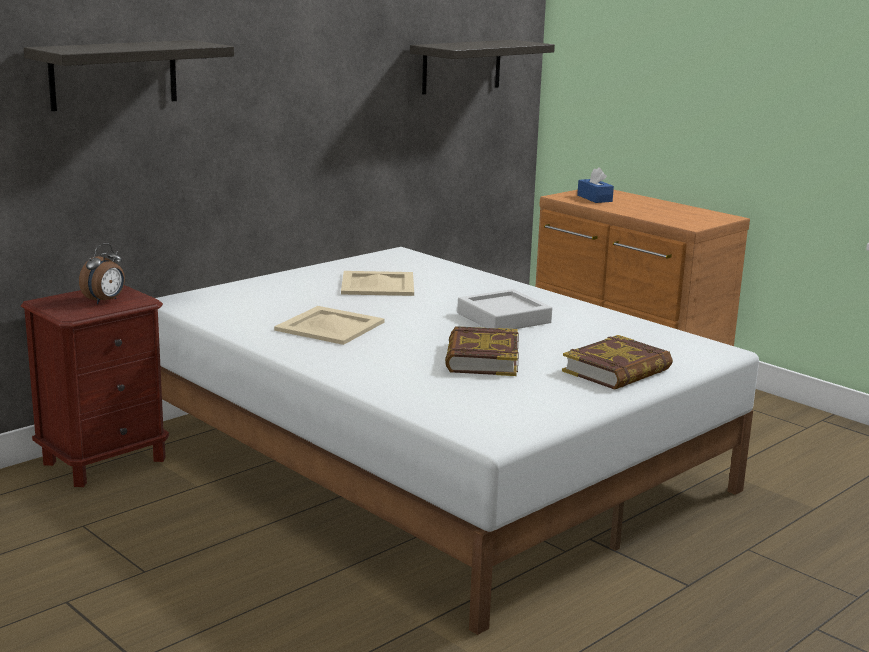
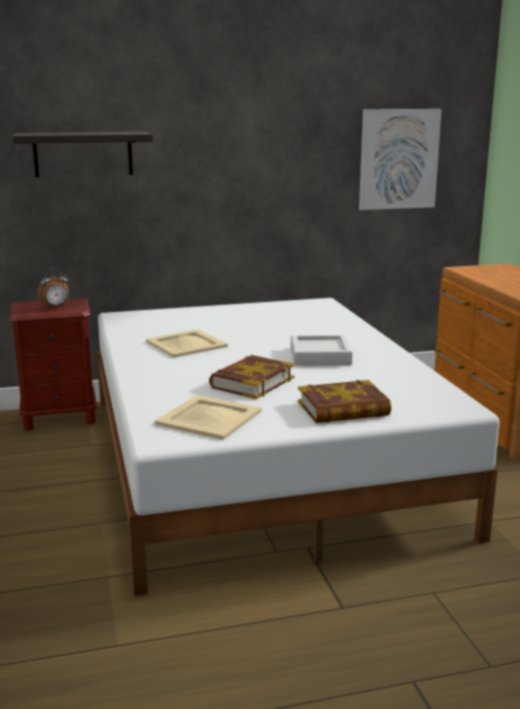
camera: 30 degrees right, 0 degrees up
beige tray [341,271,414,296] -> beige tray moved to [155,395,262,440]
shelf [410,40,555,94] -> picture [359,109,442,210]
blue tissue box [577,167,614,203] -> none

